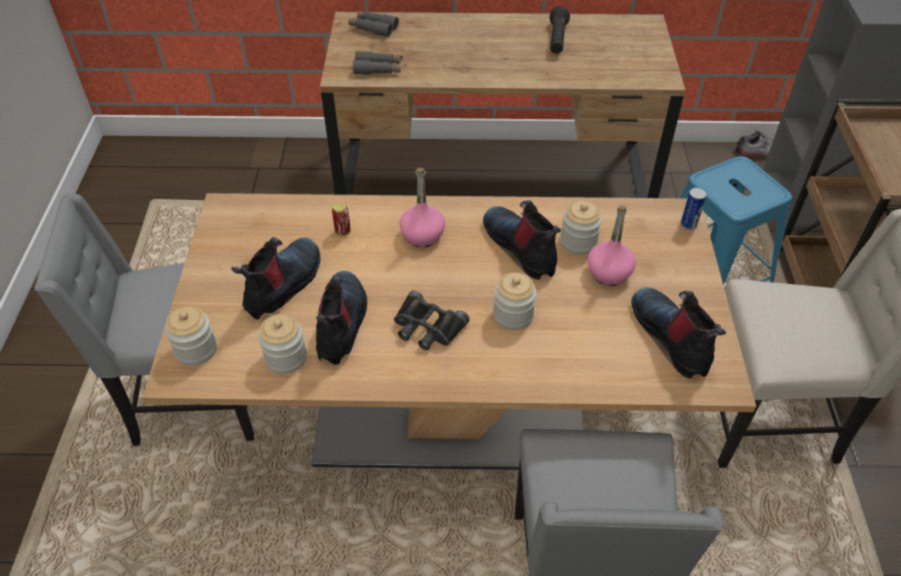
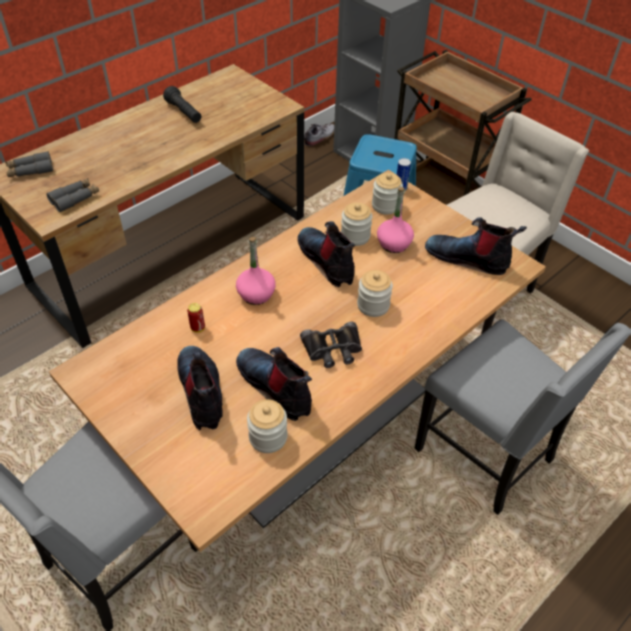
camera: 45 degrees left, 0 degrees up
jar [165,306,217,366] -> jar moved to [372,173,403,215]
boot [483,200,561,280] -> boot turned 45 degrees clockwise [298,221,355,287]

